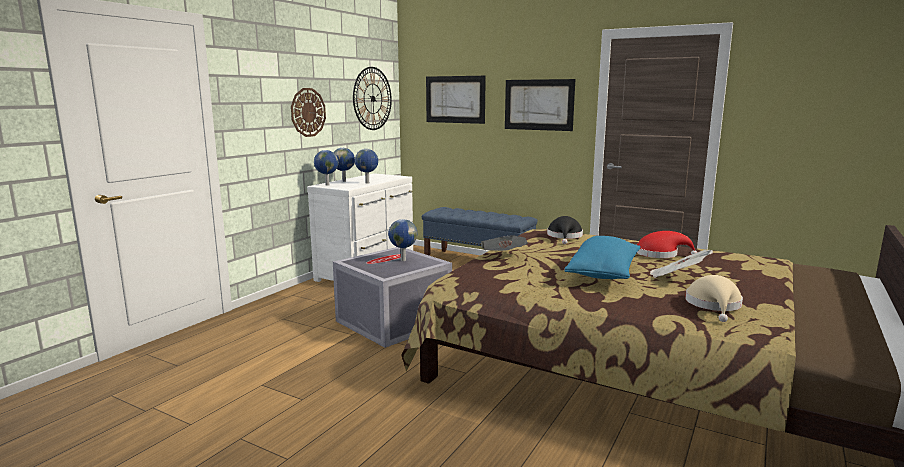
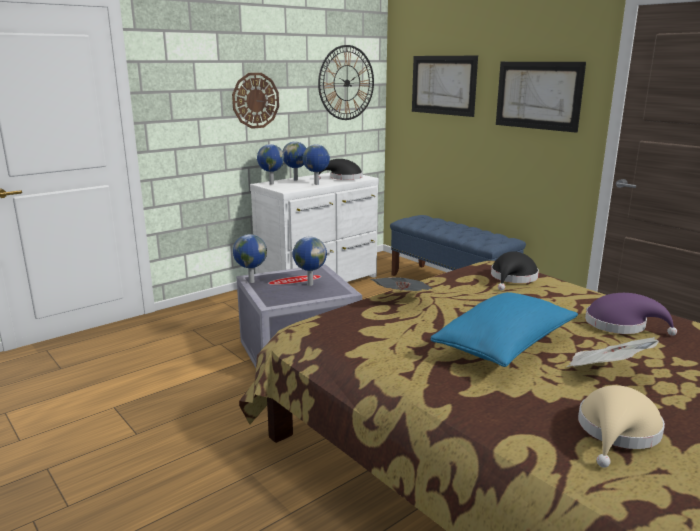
camera: 20 degrees right, 5 degrees up
red hat [636,231,697,258] -> purple hat [585,293,677,336]
none -> globe [233,234,267,283]
none -> black hat [319,159,363,180]

